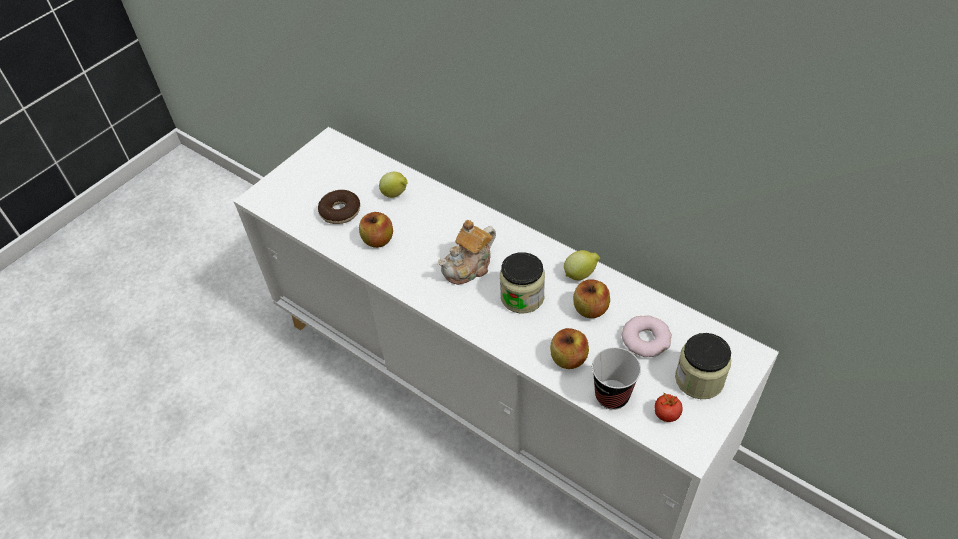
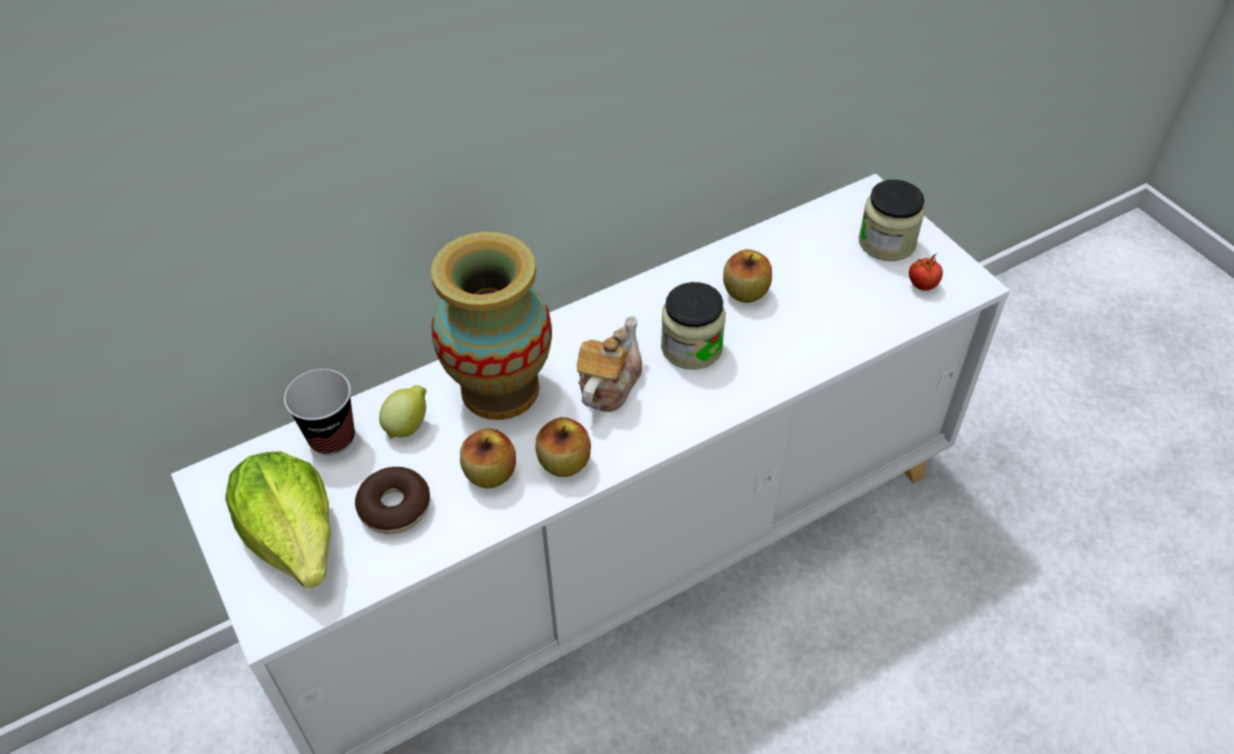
camera: 70 degrees left, 0 degrees up
teapot [437,220,496,285] -> teapot turned 135 degrees counterclockwise [577,316,642,412]
apple [550,328,589,369] -> apple moved to [535,417,591,477]
lemon [564,250,600,280] -> none
cup [592,347,641,410] -> cup moved to [284,369,355,455]
donut [622,315,672,357] -> none
none -> lettuce [225,451,331,588]
none -> vase [431,232,552,420]

